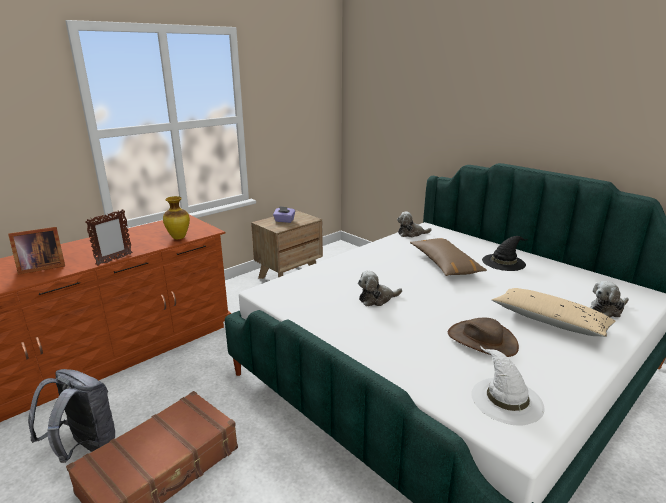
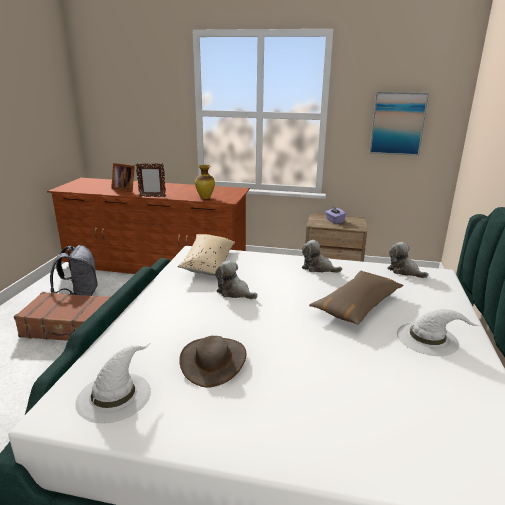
camera: 55 degrees right, 0 degrees up
black hat [482,236,527,271] -> white hat [397,309,481,356]
beige pillow [492,288,616,337] -> beige pillow moved to [178,234,235,276]
plush toy [590,281,629,317] -> plush toy moved to [302,240,342,273]
none -> picture [369,92,429,156]

